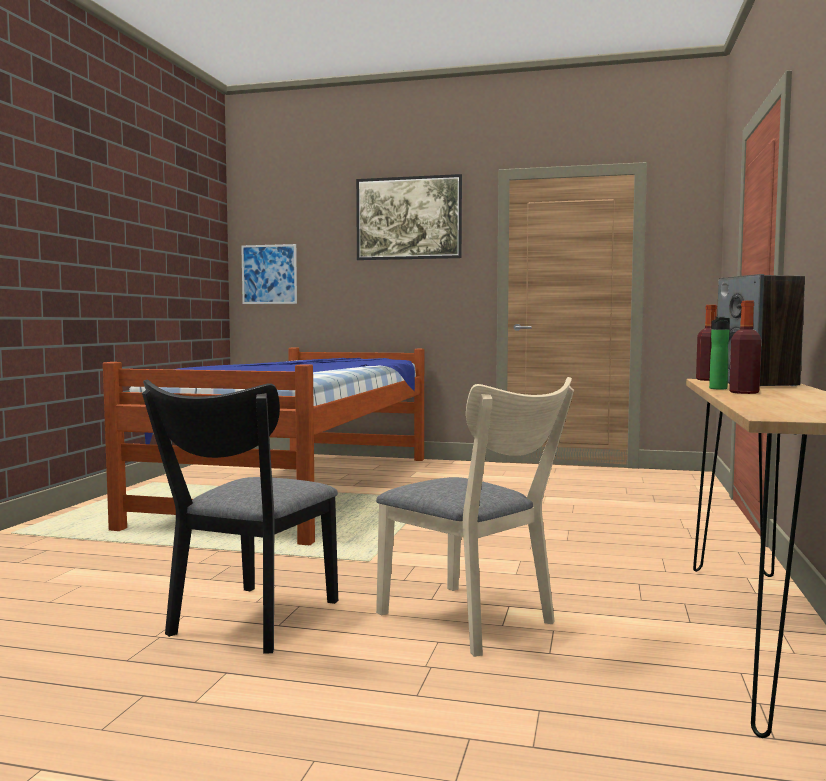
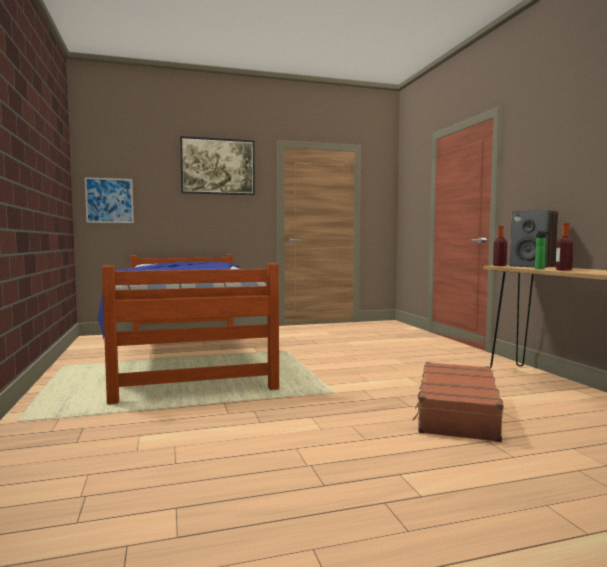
camera: 30 degrees left, 0 degrees up
black chair [142,379,338,654] -> none
beige chair [376,377,574,657] -> brown suitcase [413,362,503,442]

